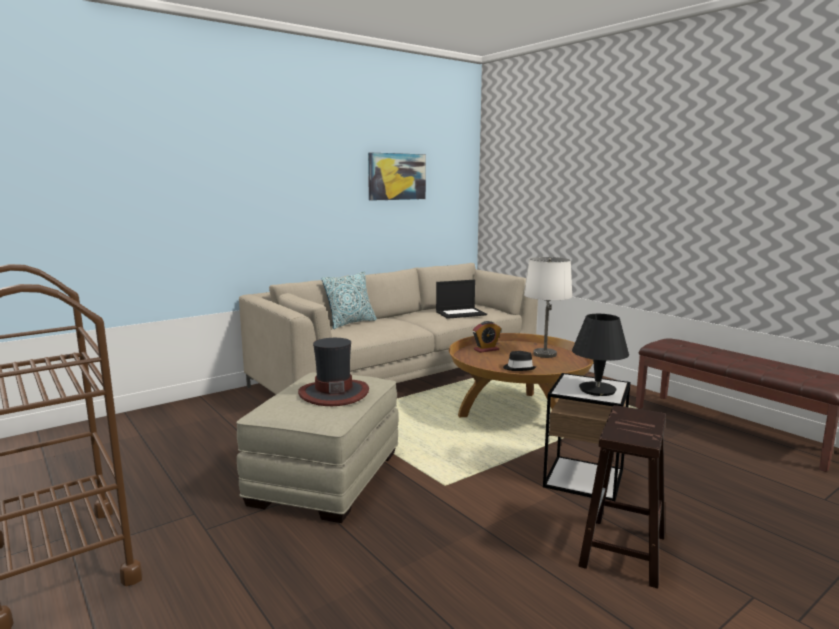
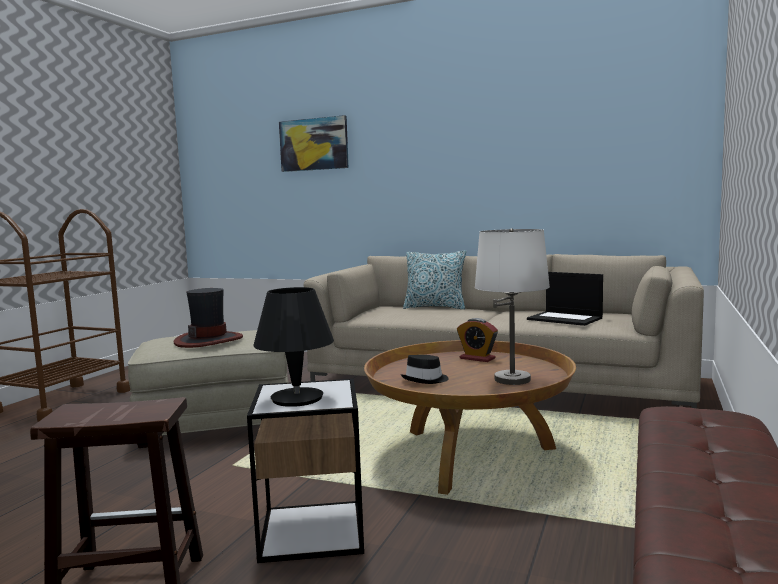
camera: 60 degrees right, 5 degrees down
picture [368,153,426,201] -> picture moved to [279,115,349,172]

